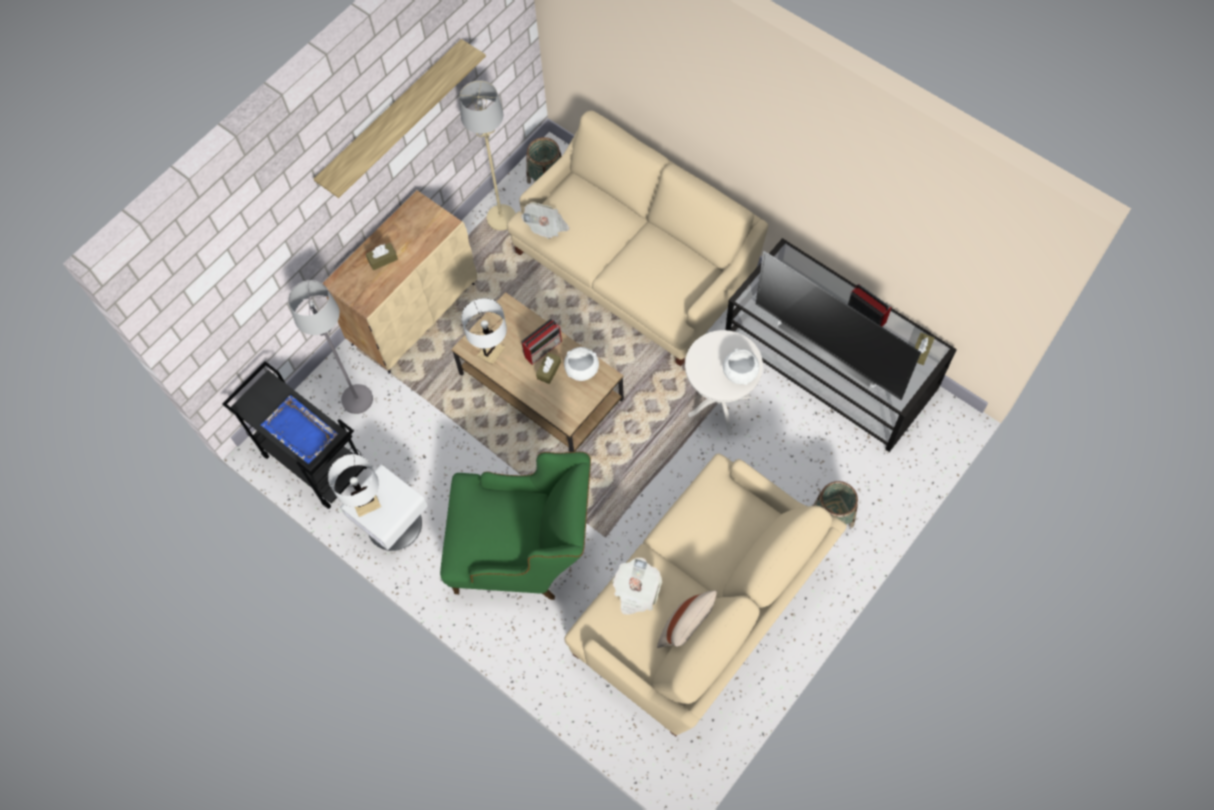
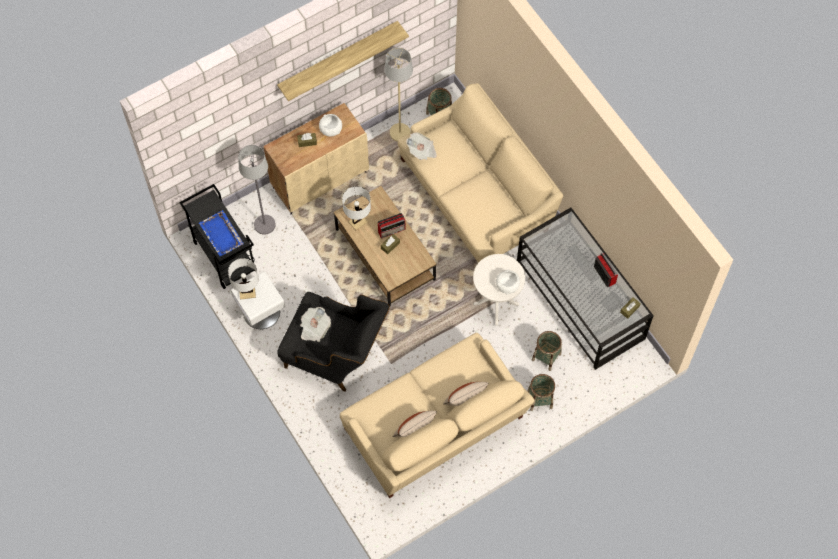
camera: 15 degrees right, 0 degrees up
green armchair [440,451,591,600] -> black armchair [277,292,390,392]
white bowl [564,347,599,381] -> white bowl moved to [319,114,342,137]
newspaper [612,558,662,615] -> newspaper moved to [300,307,331,342]
television [756,251,921,400] -> none
none -> beige pillow [443,382,489,406]
none -> basket [532,331,562,371]

